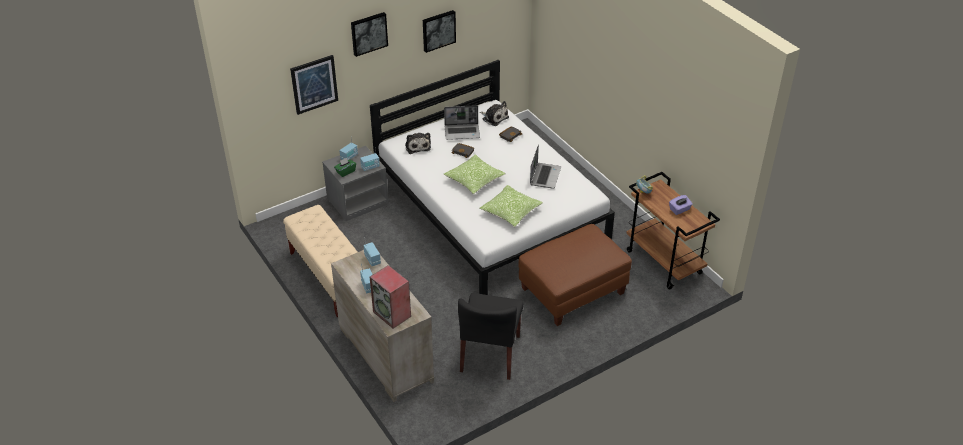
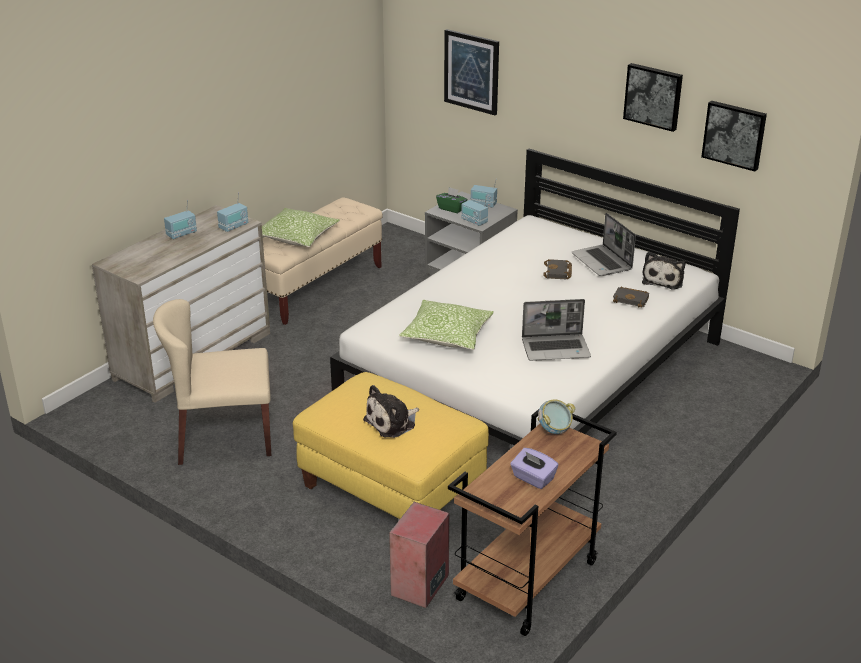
camera: 70 degrees right, 10 degrees down
picture [351,12,388,57] -> picture moved to [701,101,767,171]
speaker [370,265,411,328] -> speaker moved to [389,502,450,608]
plush toy [405,133,431,154] -> plush toy moved to [363,385,419,438]
pillow [444,155,506,194] -> pillow moved to [262,208,340,247]
black chair [458,293,524,380] -> beige chair [153,299,271,465]
brown ottoman [518,224,632,326] -> yellow ottoman [293,372,489,519]

